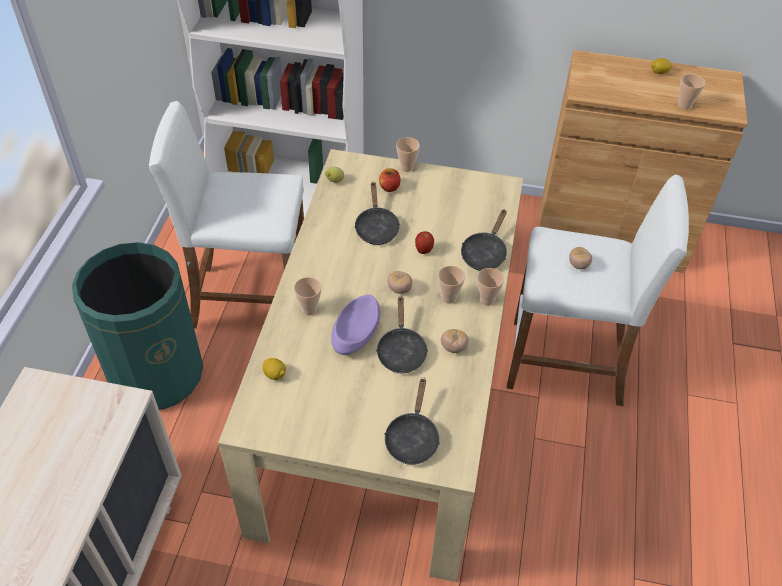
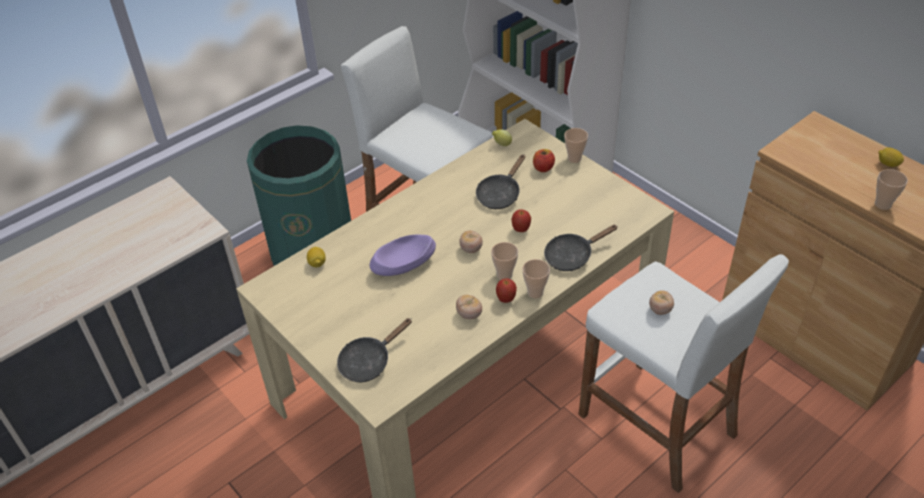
camera: 40 degrees right, 5 degrees down
cup [294,277,321,315] -> none
black frying pan [376,296,428,373] -> none
none -> apple [496,278,517,303]

